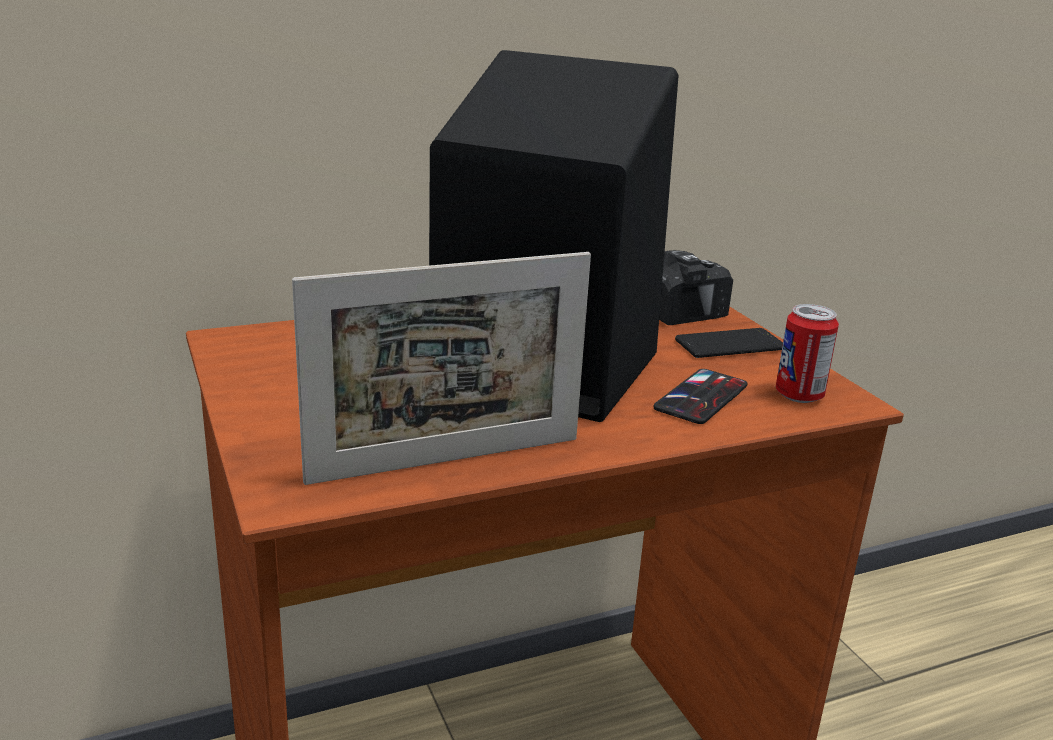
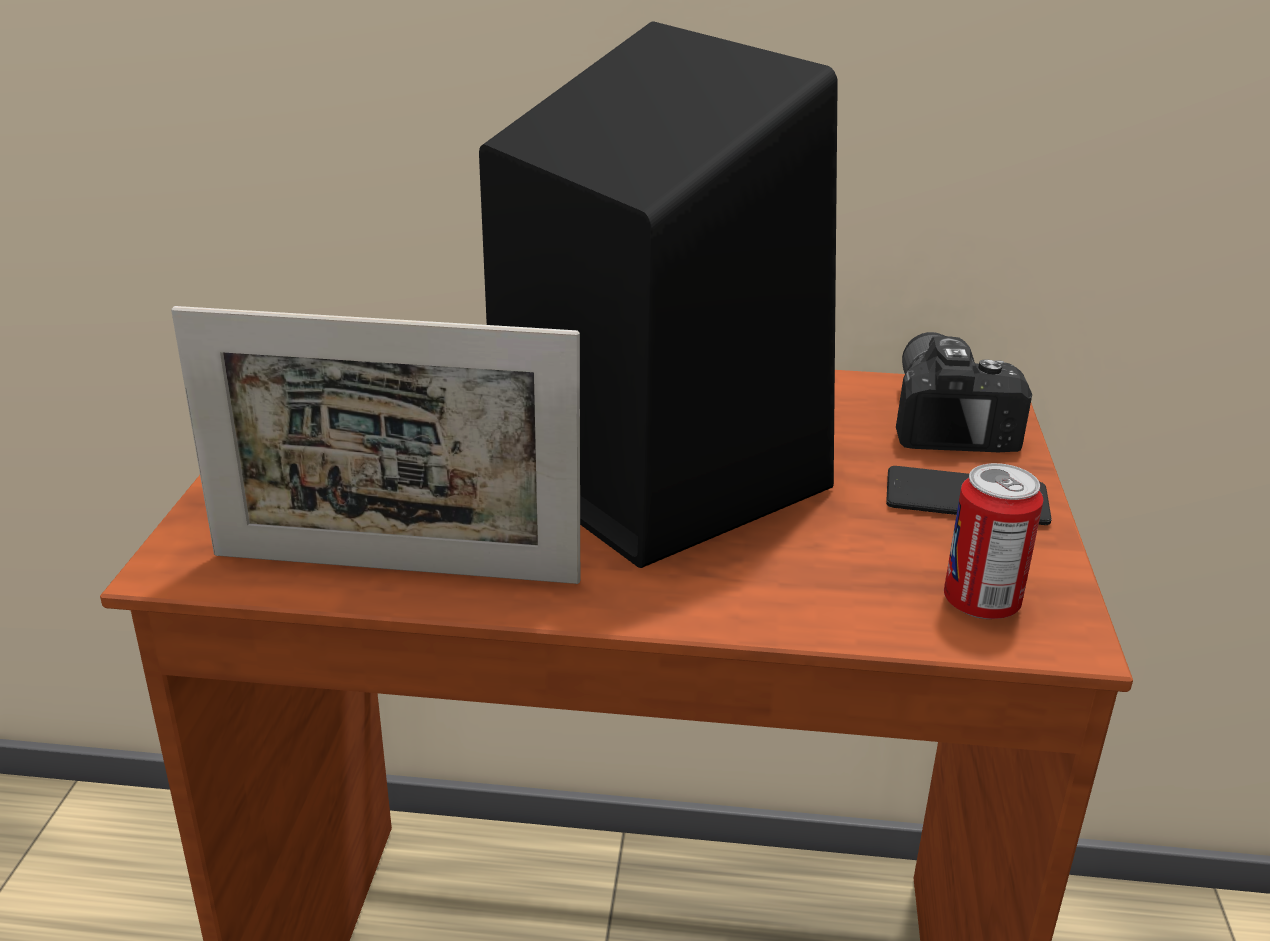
camera: 30 degrees right, 5 degrees up
phone [653,369,747,424] -> none

